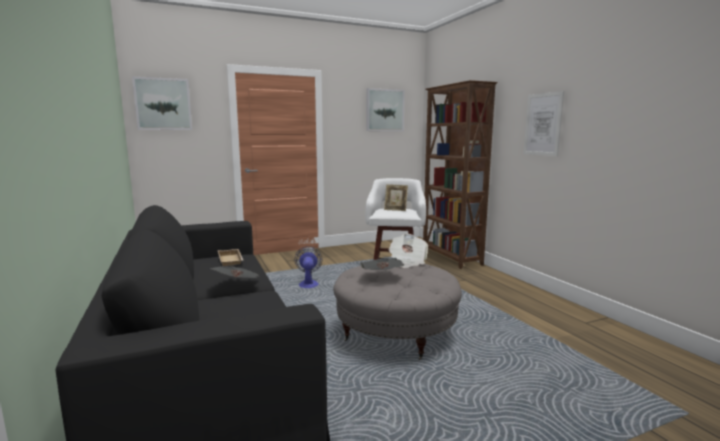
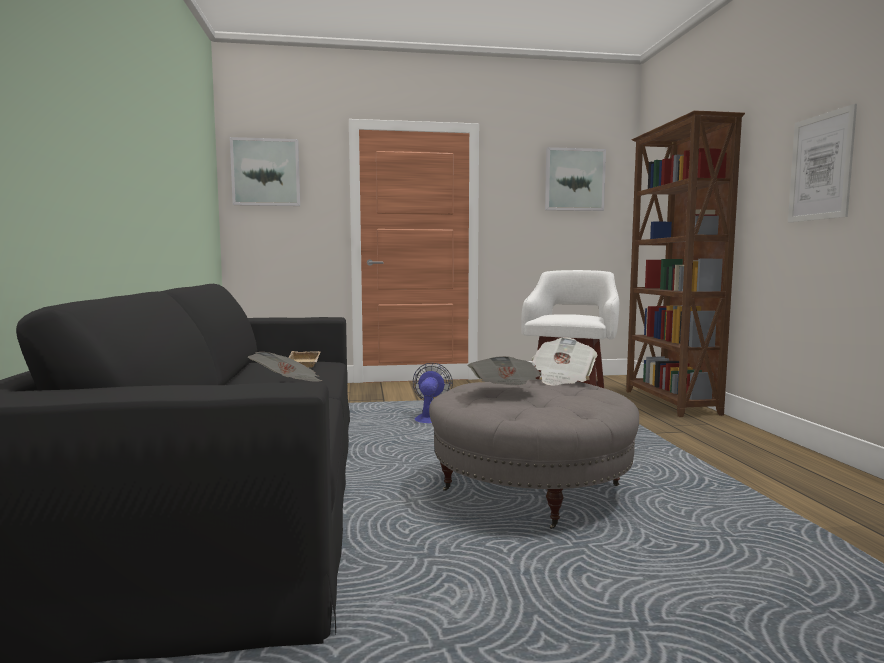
camera: 15 degrees right, 5 degrees down
picture frame [384,184,408,211] -> none

